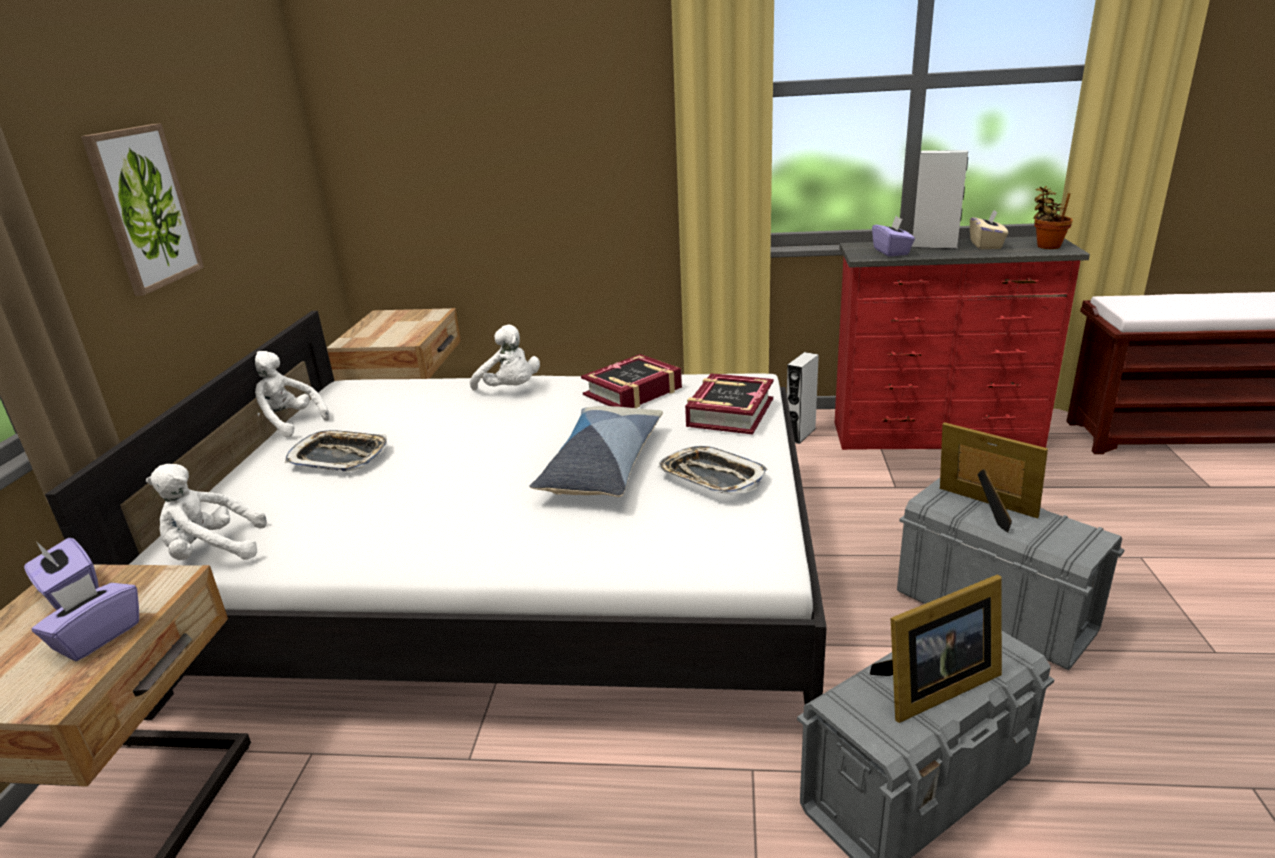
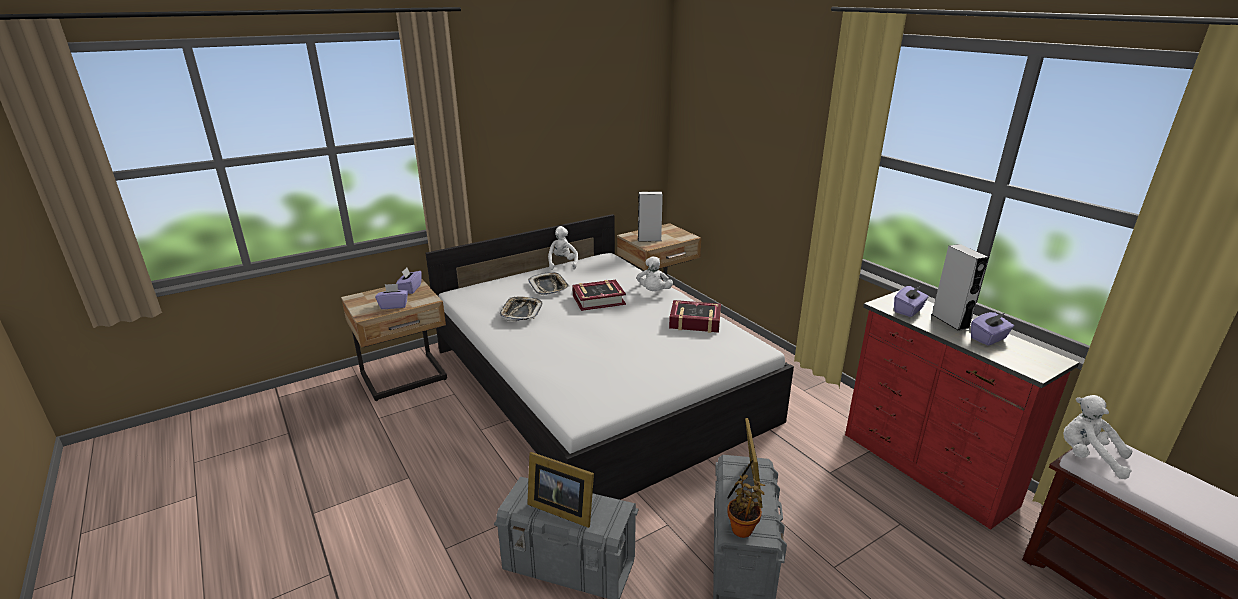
camera: 50 degrees right, 0 degrees up
picture [81,124,204,296] -> none
white plush toy [146,464,267,560] -> white plush toy moved to [1063,395,1132,479]
pillow [529,406,663,497] -> none
tray [658,446,768,494] -> tray moved to [500,297,542,322]
book [685,373,774,435] -> book moved to [572,280,626,311]
grey speaker [787,352,819,444] -> grey speaker moved to [638,191,663,242]
beige tissue box [970,210,1008,249] -> purple tissue box [971,312,1014,345]
potted plant [1033,186,1073,249] -> potted plant moved to [728,475,765,538]

